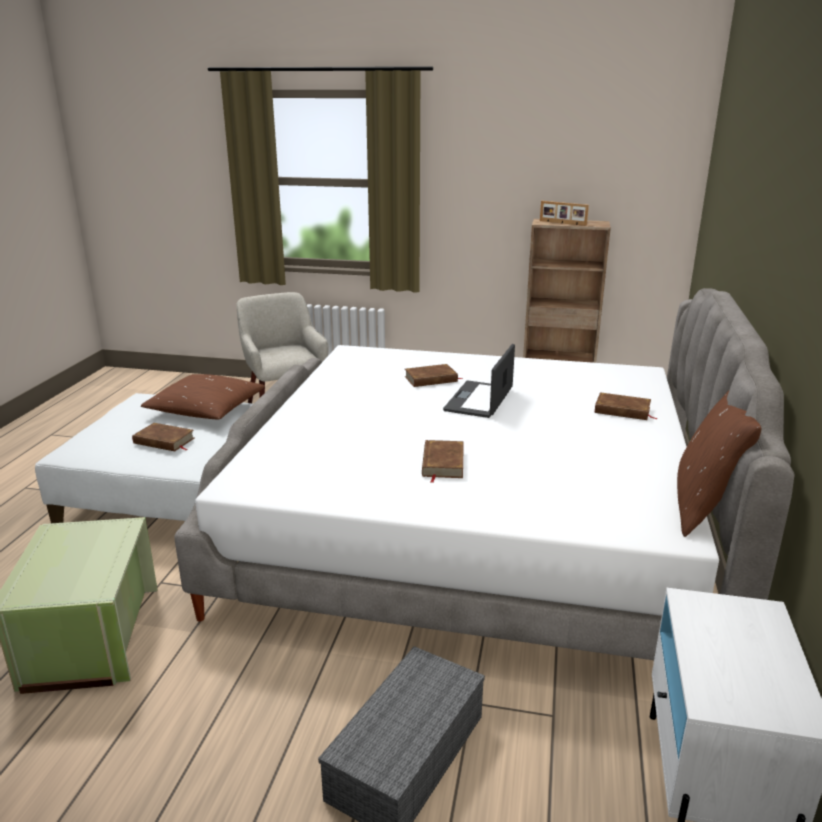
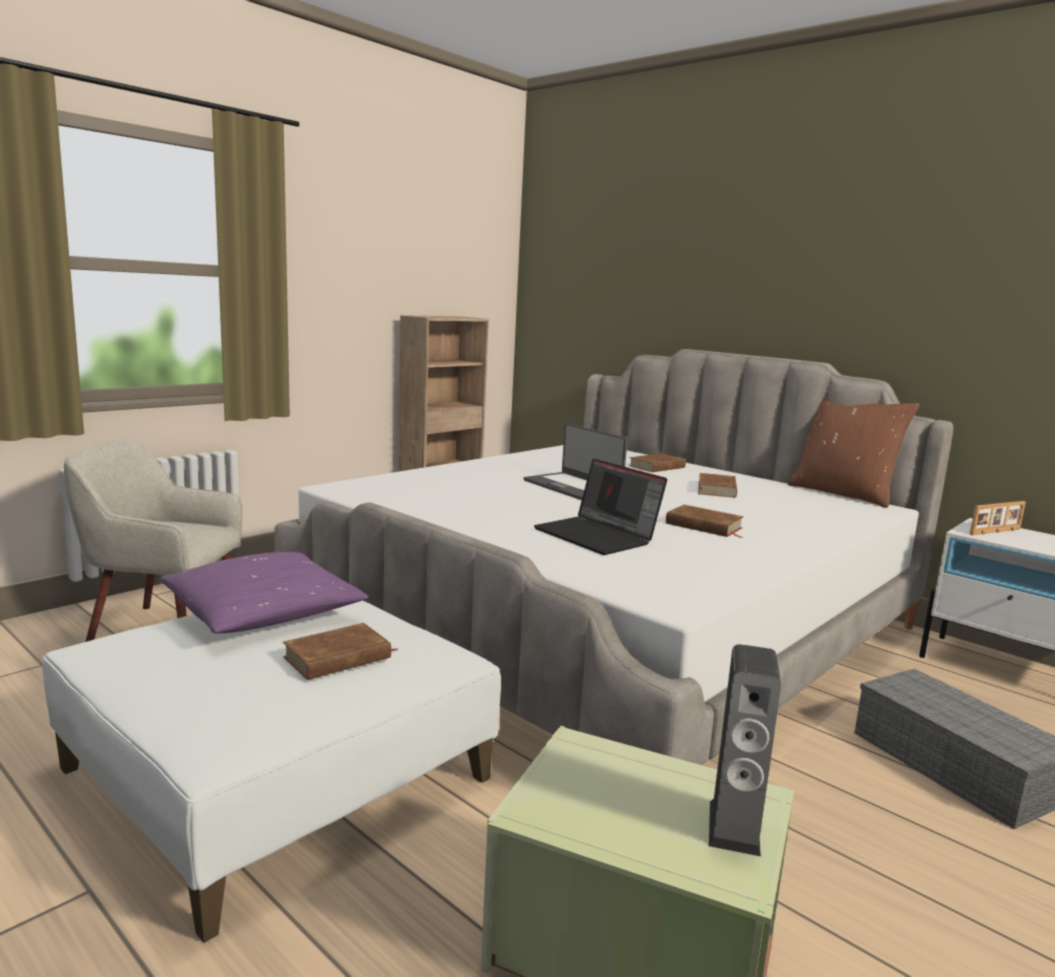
camera: 60 degrees left, 10 degrees down
brown pillow [141,374,265,420] -> purple pillow [160,552,368,633]
brown book [405,364,462,387] -> brown book moved to [698,473,737,498]
picture frame [540,201,589,226] -> picture frame moved to [969,501,1026,535]
none -> laptop [534,459,667,555]
none -> speaker [709,644,781,857]

